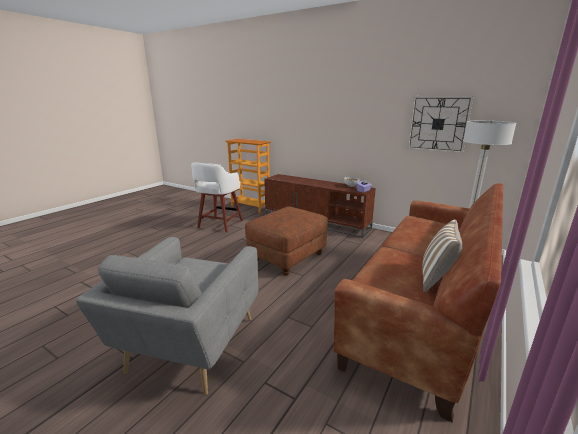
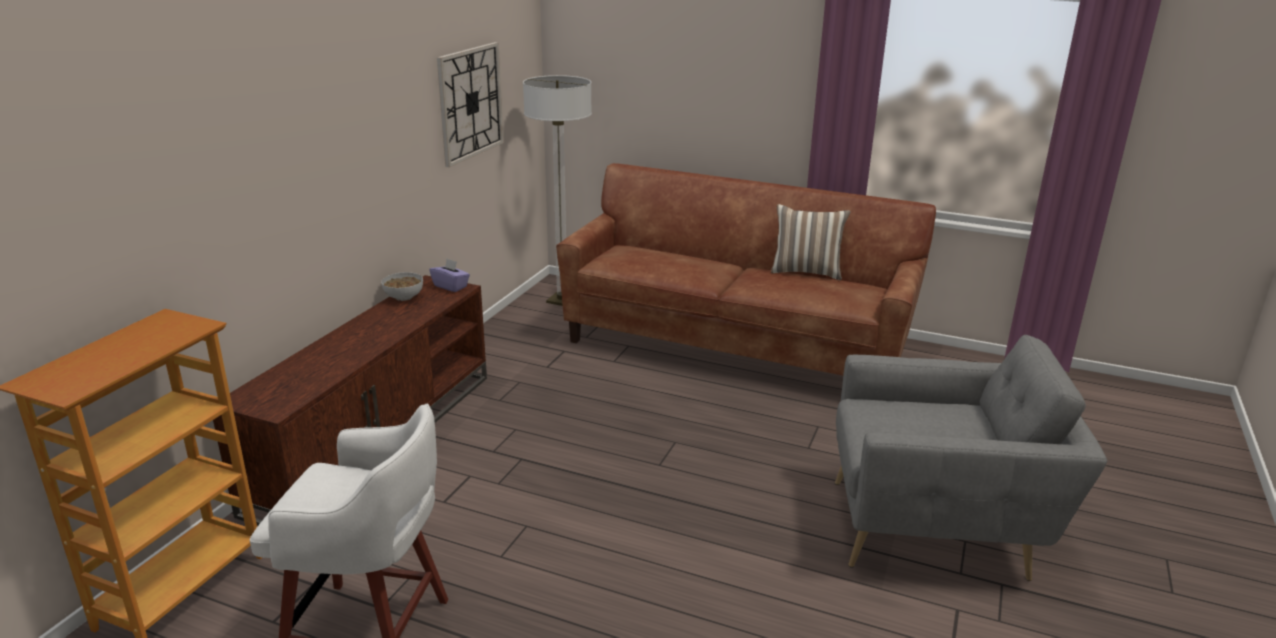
camera: 100 degrees left, 5 degrees up
brown ottoman [245,206,328,276] -> none

